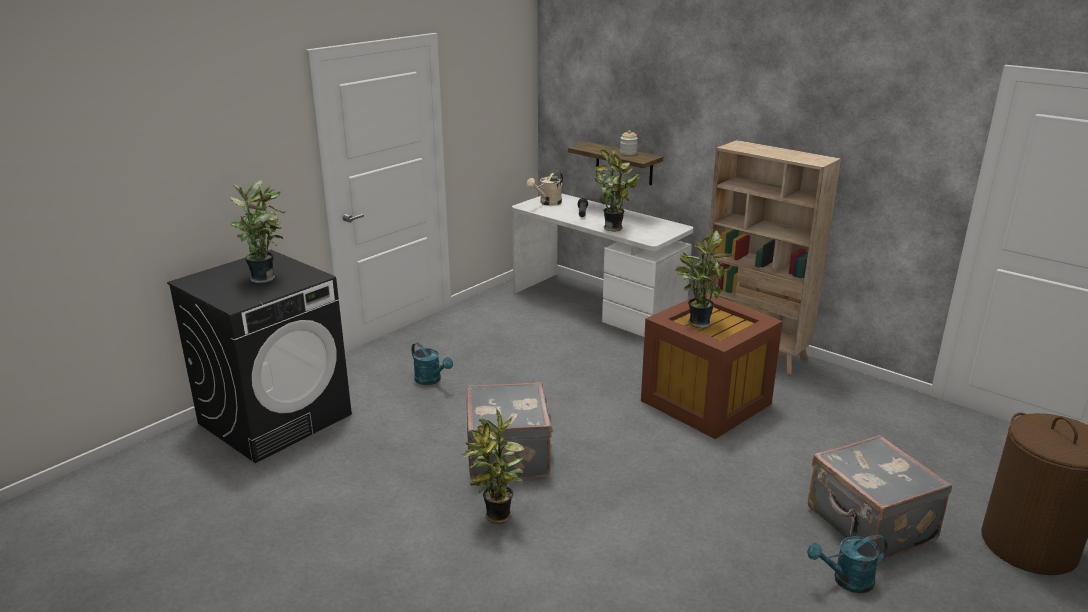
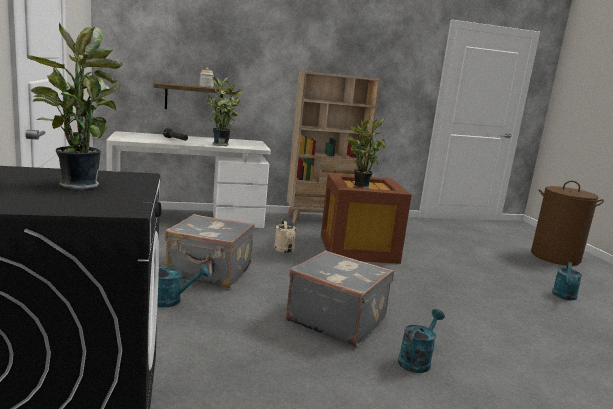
camera: 55 degrees left, 10 degrees down
potted plant [460,408,524,524] -> turquoise watering can [398,309,445,373]
beige watering can [527,170,563,205] -> beige watering can moved to [274,218,296,253]
grey suitcase [808,435,952,561] -> grey suitcase moved to [165,214,254,288]

